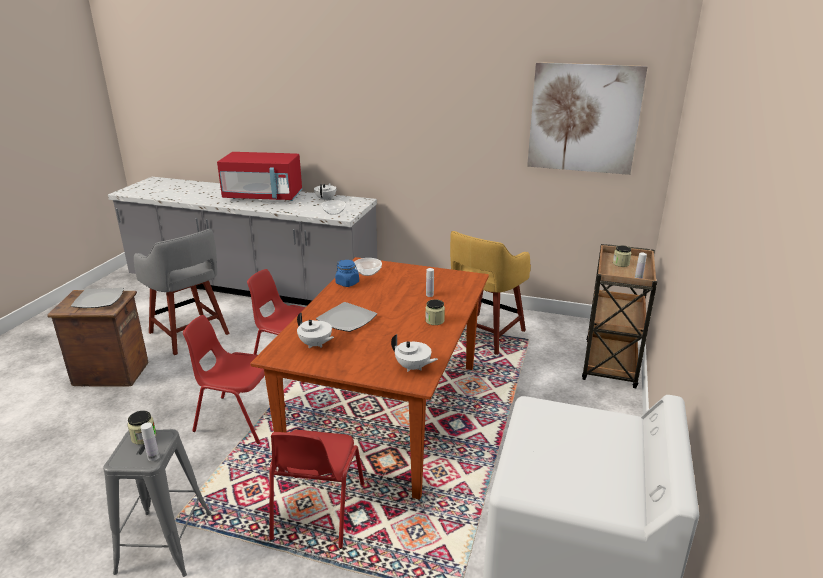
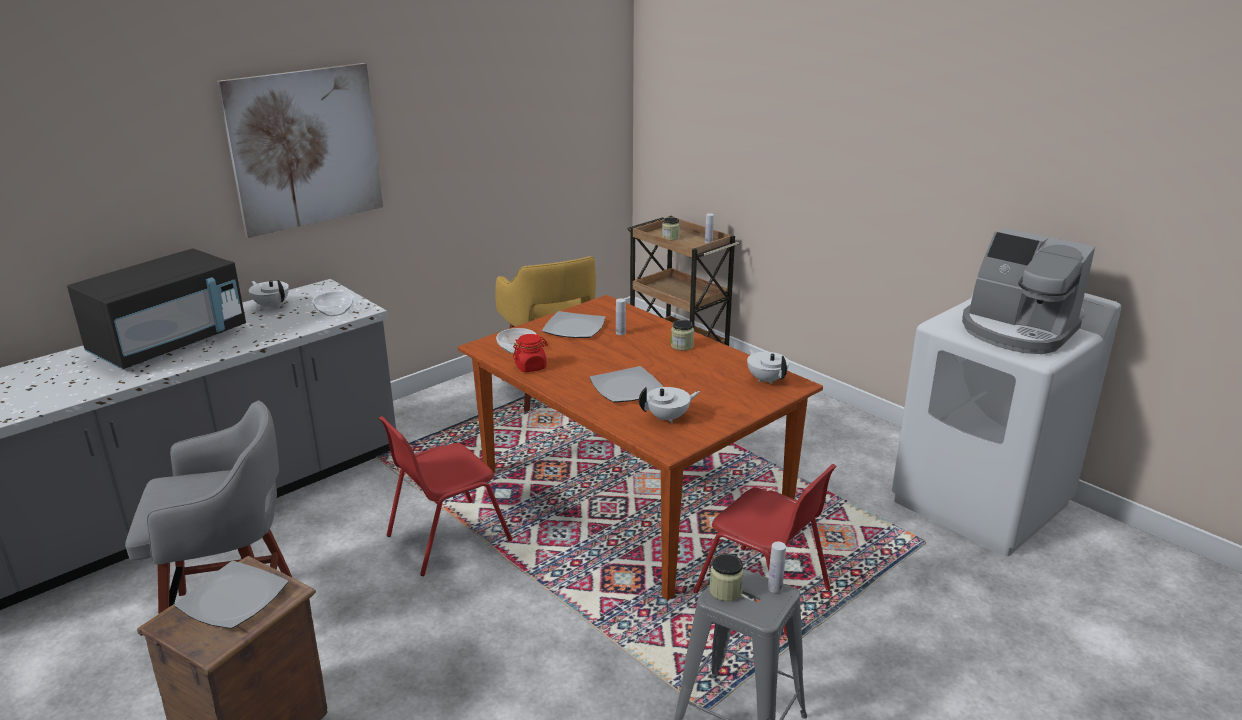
camera: 60 degrees left, 0 degrees up
red chair [183,315,286,444] -> none
red microwave [217,152,303,201] -> black microwave [67,248,246,369]
blue jar [335,260,359,287] -> red jar [513,334,548,372]
white teapot [391,334,438,372] -> white teapot turned 90 degrees counterclockwise [747,348,789,384]
picture [527,62,647,175] -> picture moved to [217,63,383,238]
none -> plate [542,311,606,338]
none -> coffee machine [962,228,1095,354]

